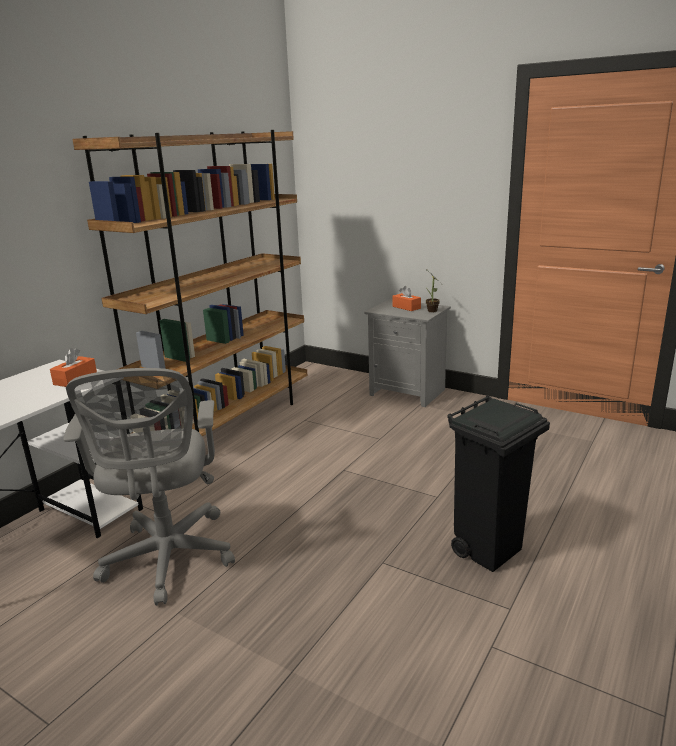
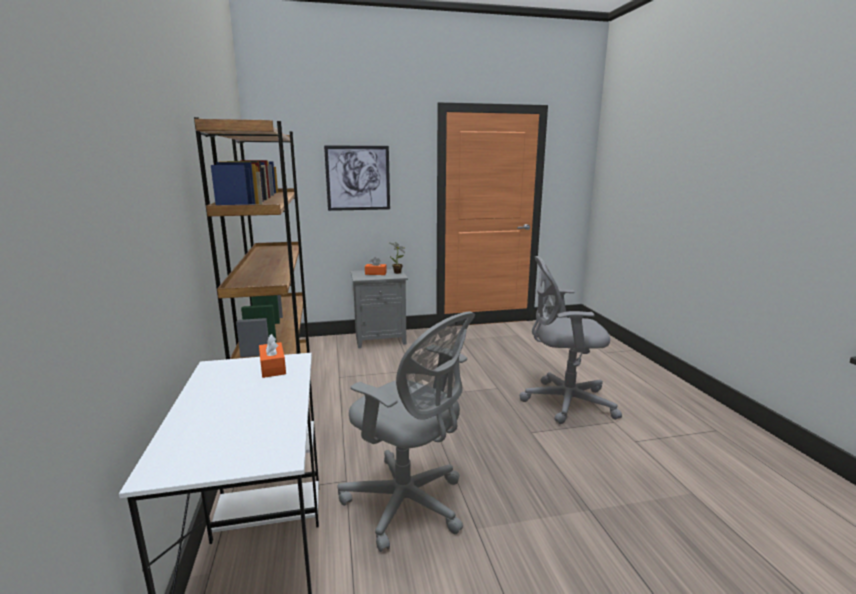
camera: 45 degrees left, 5 degrees down
black trash can [447,395,550,572] -> grey office chair [519,256,622,424]
none -> picture [324,145,390,211]

